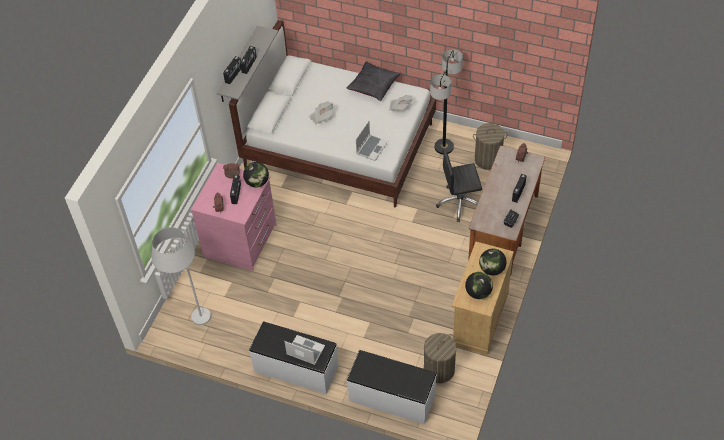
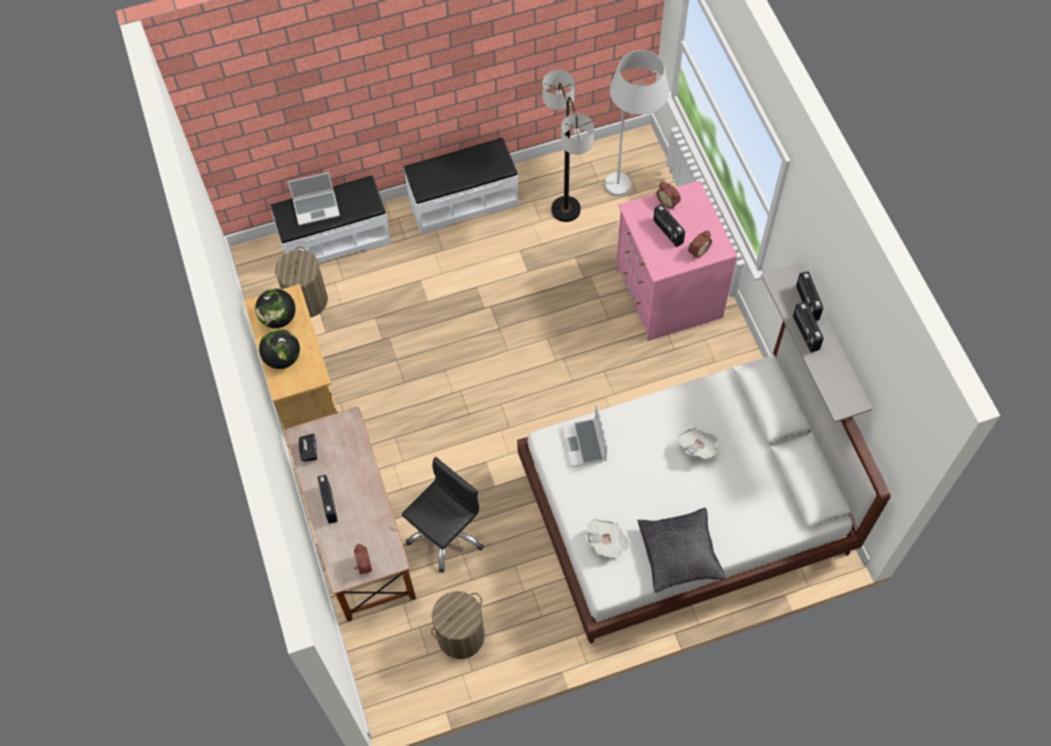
camera: 140 degrees right, 10 degrees up
globe [243,162,269,187] -> none
laptop [284,335,325,365] -> laptop moved to [287,172,340,225]
floor lamp [430,49,463,154] -> floor lamp moved to [542,70,594,222]

